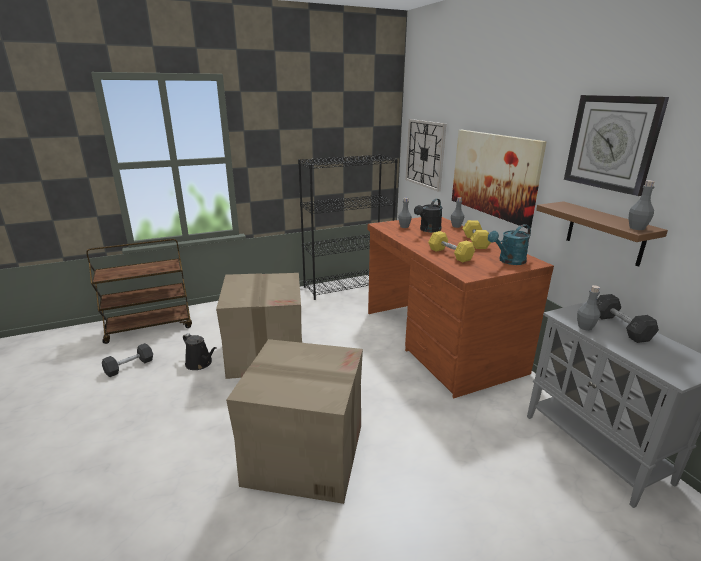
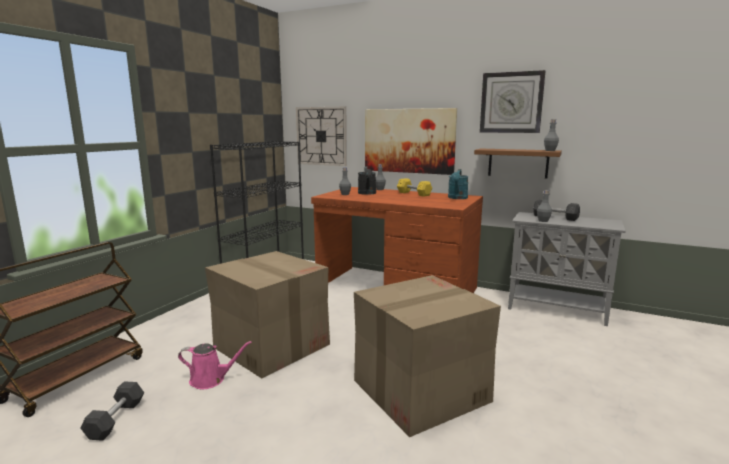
camera: 40 degrees left, 10 degrees down
black watering can [183,333,217,370] -> pink watering can [178,341,252,389]
yellow dumbbell [428,231,475,262] -> none

